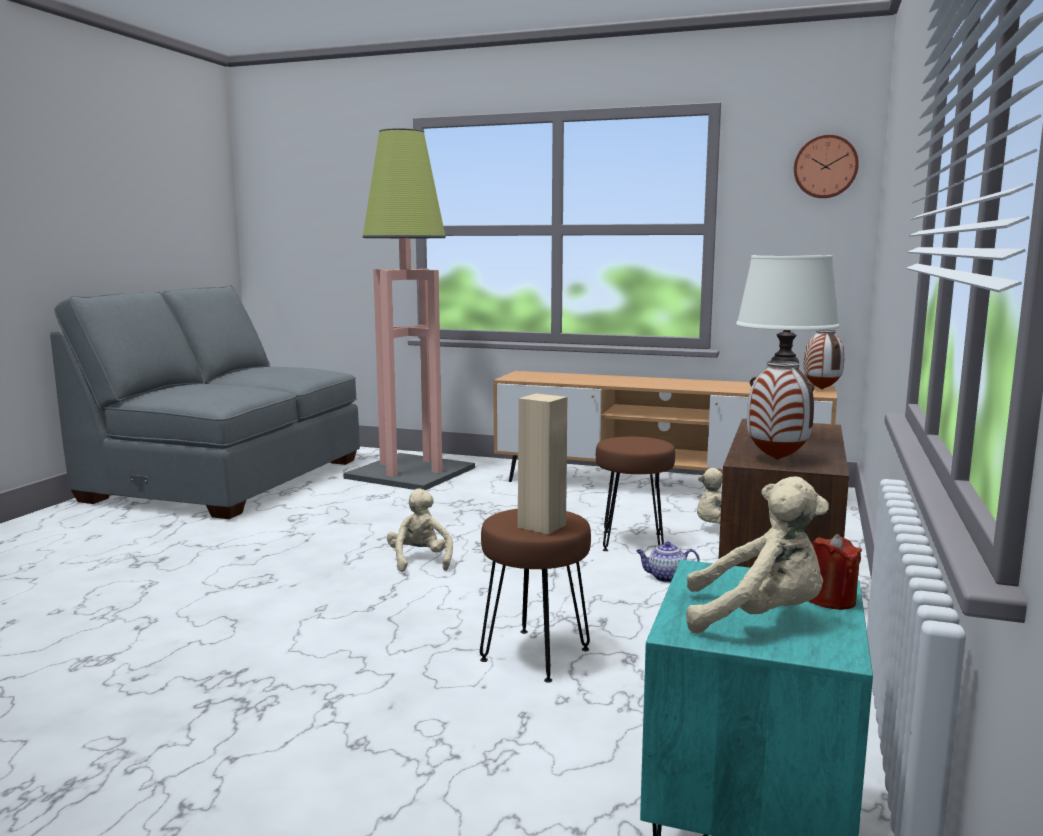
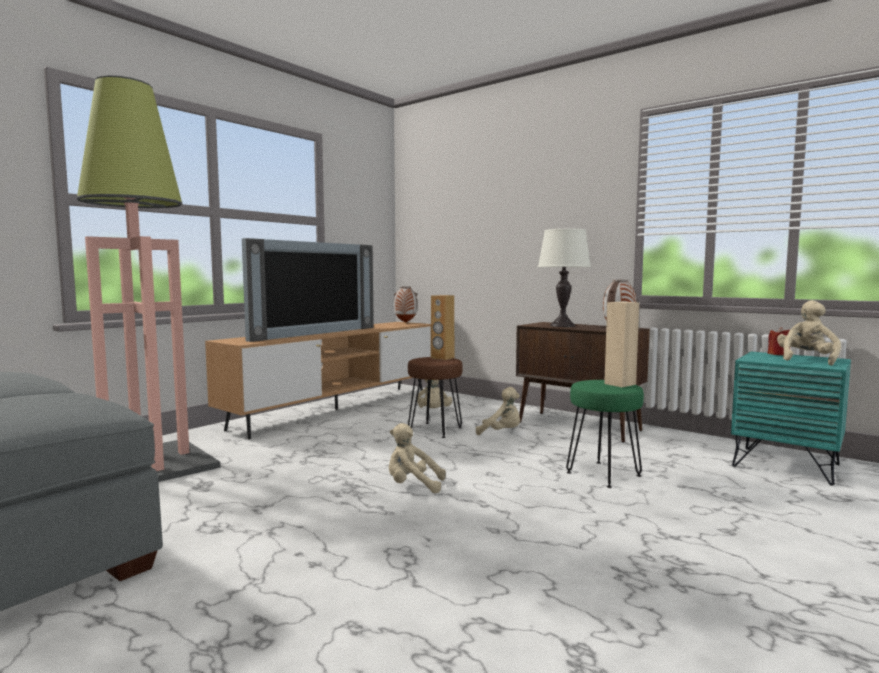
camera: 70 degrees left, 5 degrees down
brown stool [480,509,591,683] -> green stool [566,380,644,488]
teapot [636,542,700,582] -> beige plush toy [476,387,520,435]
wall clock [794,134,859,198] -> none
none -> television [242,238,374,342]
none -> brown speaker [431,295,454,360]

